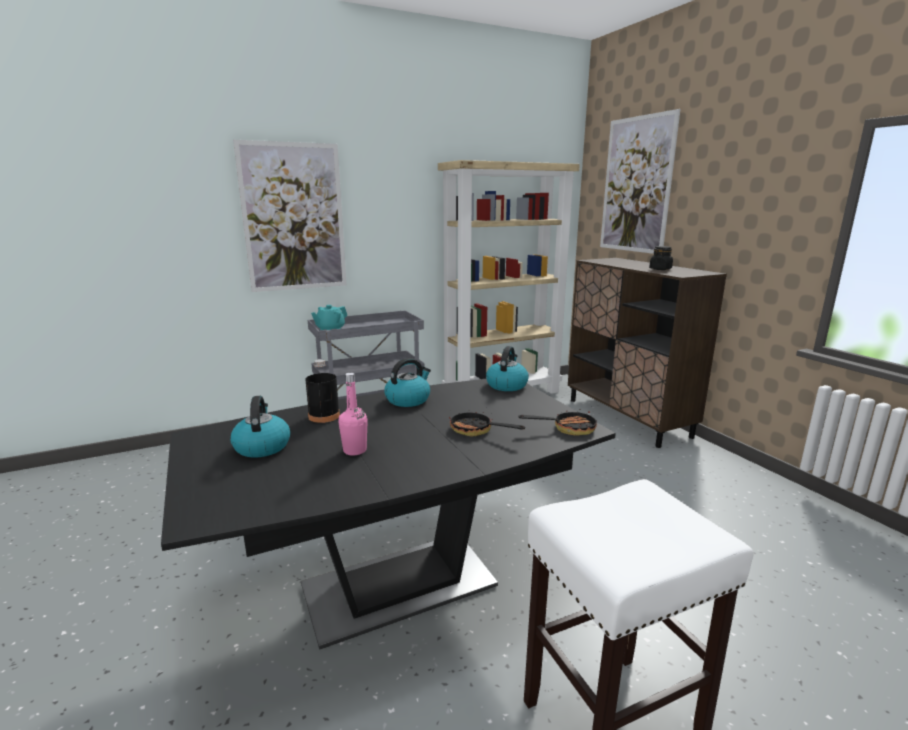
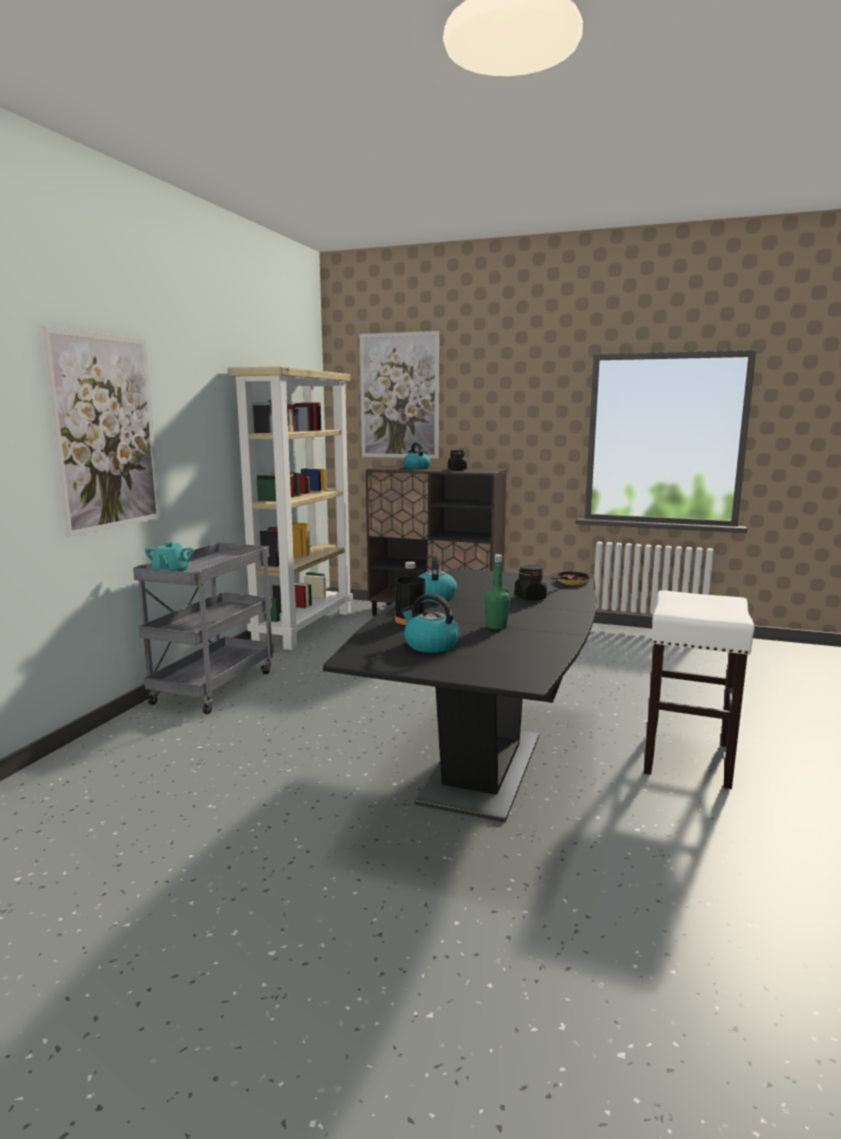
camera: 45 degrees left, 5 degrees down
pink bottle [338,373,368,456] -> green bottle [485,554,510,630]
frying pan [449,412,525,437] -> black jar [515,565,547,600]
kettle [486,346,529,391] -> kettle moved to [404,442,430,469]

